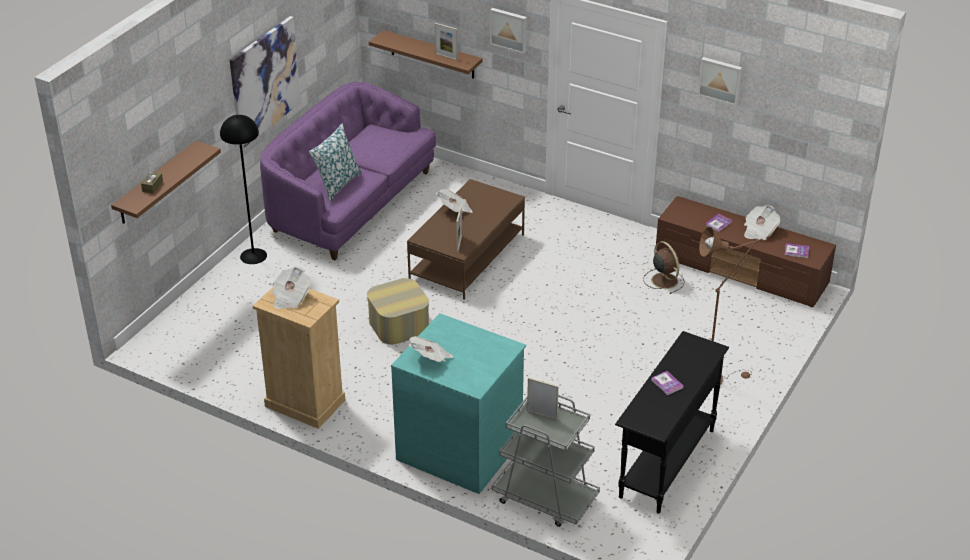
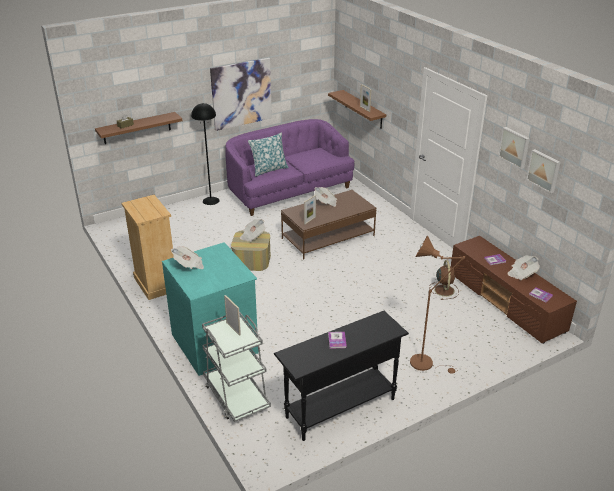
camera: 30 degrees right, 5 degrees down
newspaper [272,267,311,309] -> newspaper moved to [240,219,266,242]
picture [490,8,527,53] -> picture moved to [526,149,560,193]

